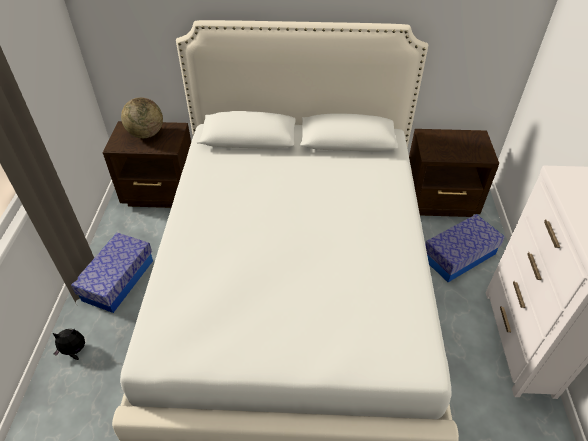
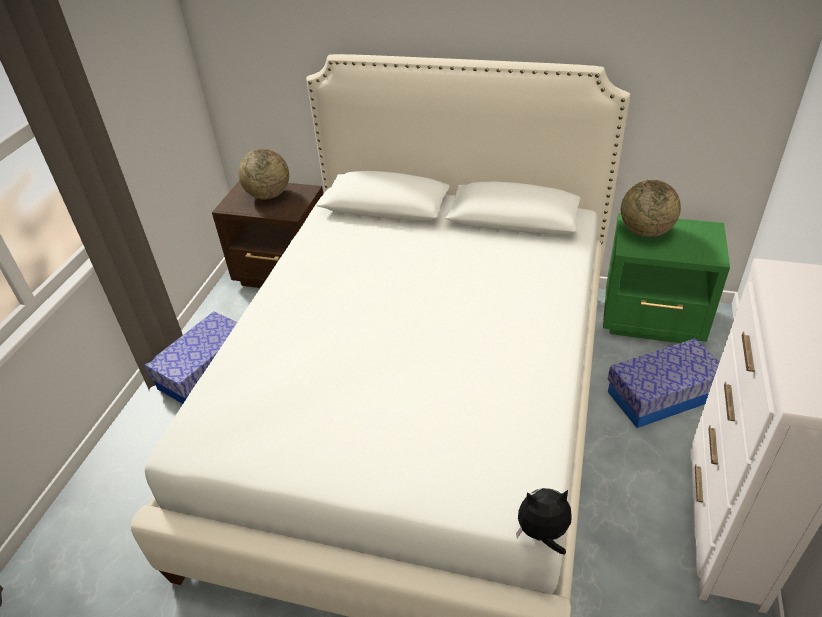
camera: 15 degrees right, 5 degrees down
plush toy [53,329,85,360] -> plush toy moved to [516,488,571,555]
brown nightstand [409,129,499,217] -> green nightstand [603,213,730,343]
none -> globe [621,180,681,237]

